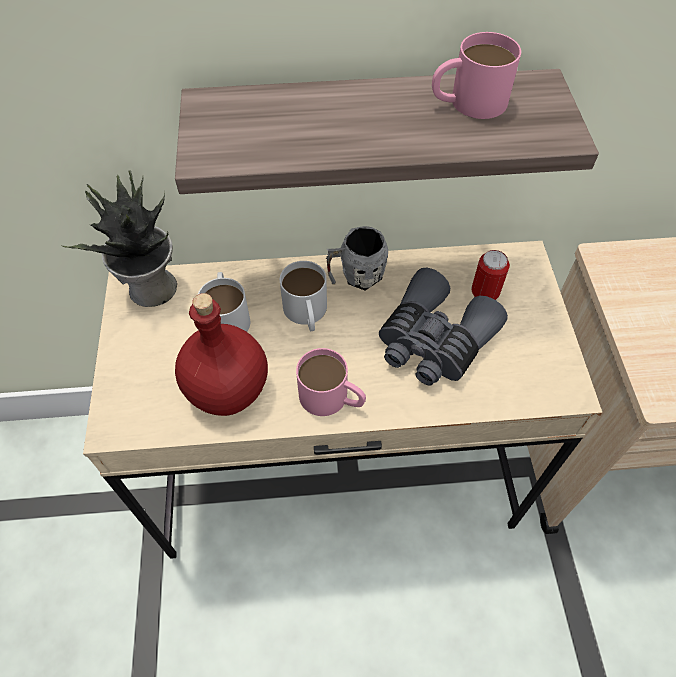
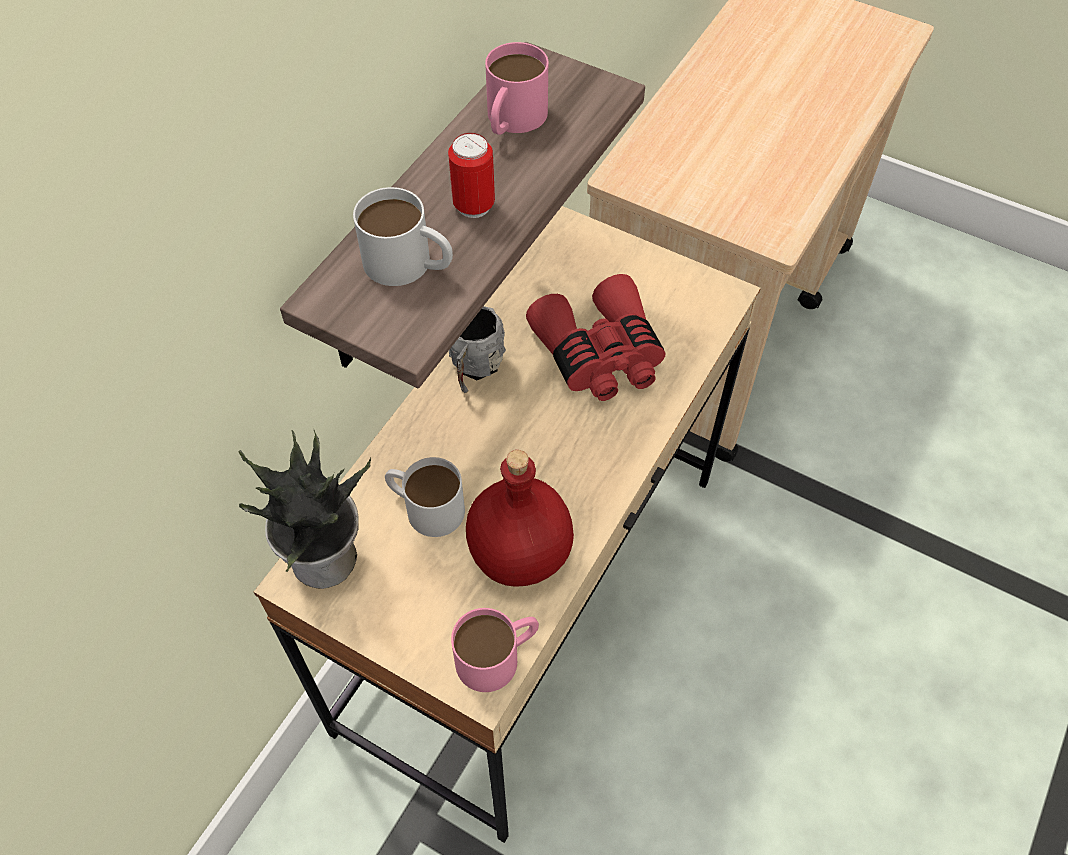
camera: 55 degrees left, 0 degrees up
white mug [280,261,327,331] -> white mug moved to [353,187,453,286]
pink mug [296,348,366,416] -> pink mug moved to [451,608,539,692]
grey binoculars [379,268,508,386] -> red binoculars [526,274,665,401]
can [471,250,510,300] -> can moved to [448,133,495,218]

